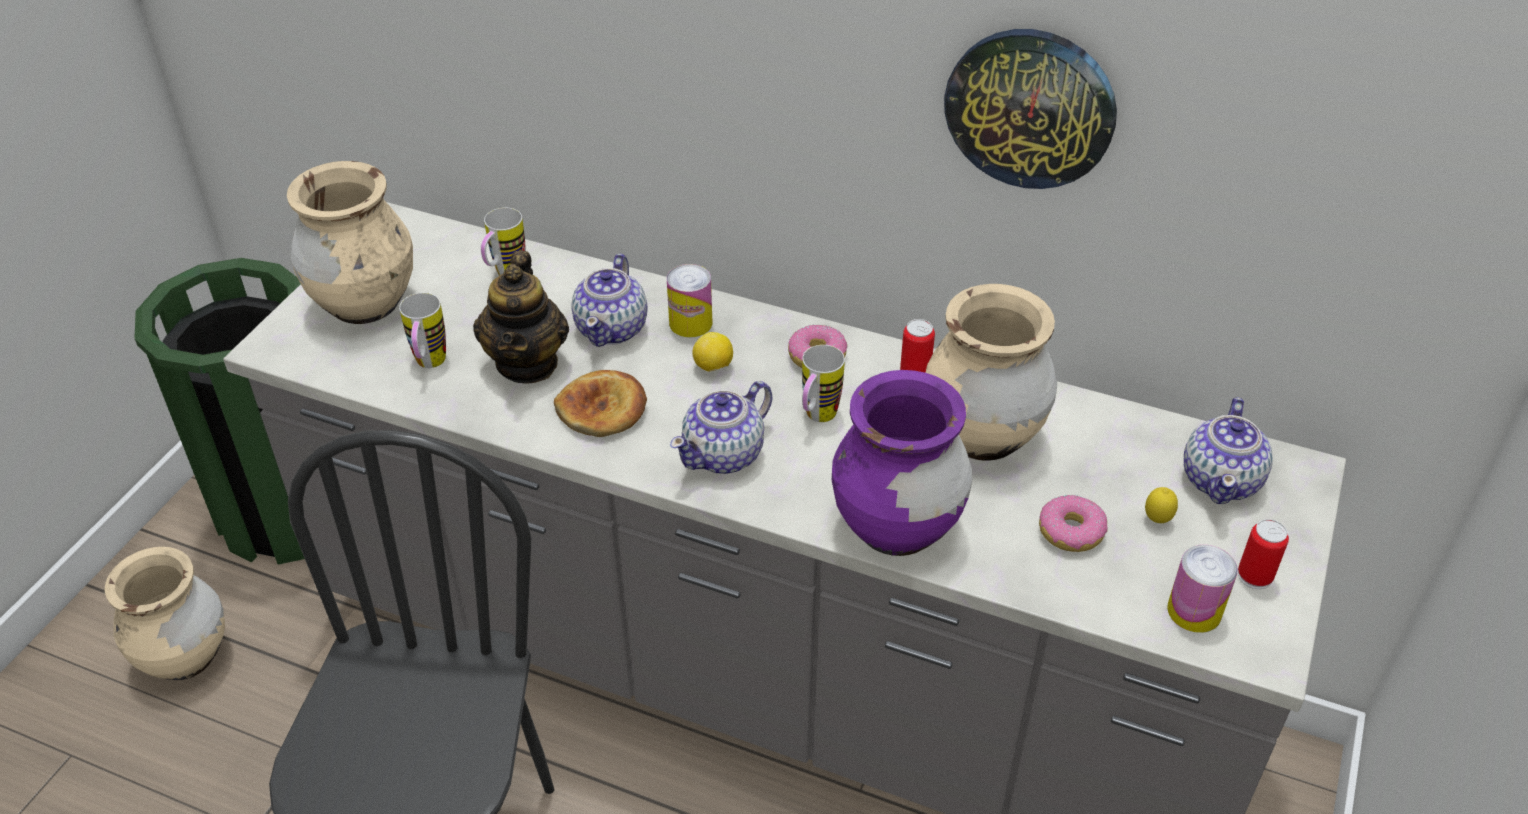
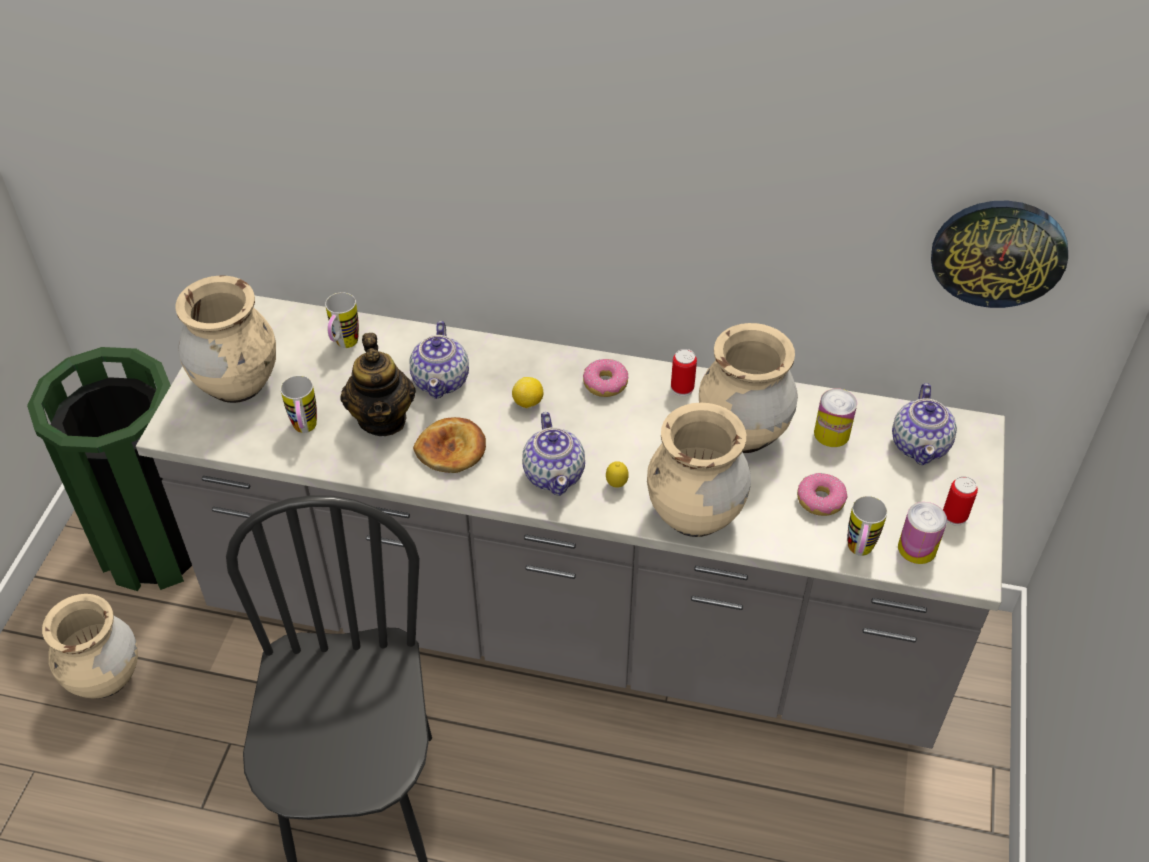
camera: 10 degrees left, 5 degrees up
can [667,264,712,337] -> can moved to [814,388,857,447]
teapot [670,381,773,474] -> teapot turned 45 degrees counterclockwise [522,412,585,496]
mug [802,345,845,422] -> mug moved to [848,496,887,556]
purple vase [832,370,972,556] -> beige vase [647,403,751,537]
wall clock [944,29,1117,189] -> wall clock moved to [931,201,1068,308]
lemon [1145,487,1178,523] -> lemon moved to [606,461,629,488]

